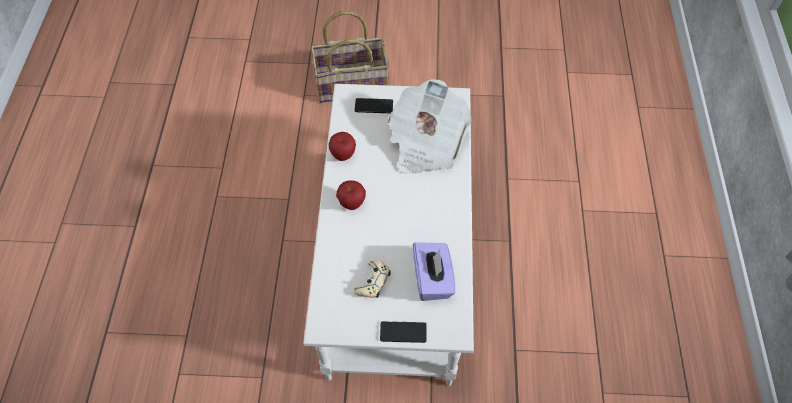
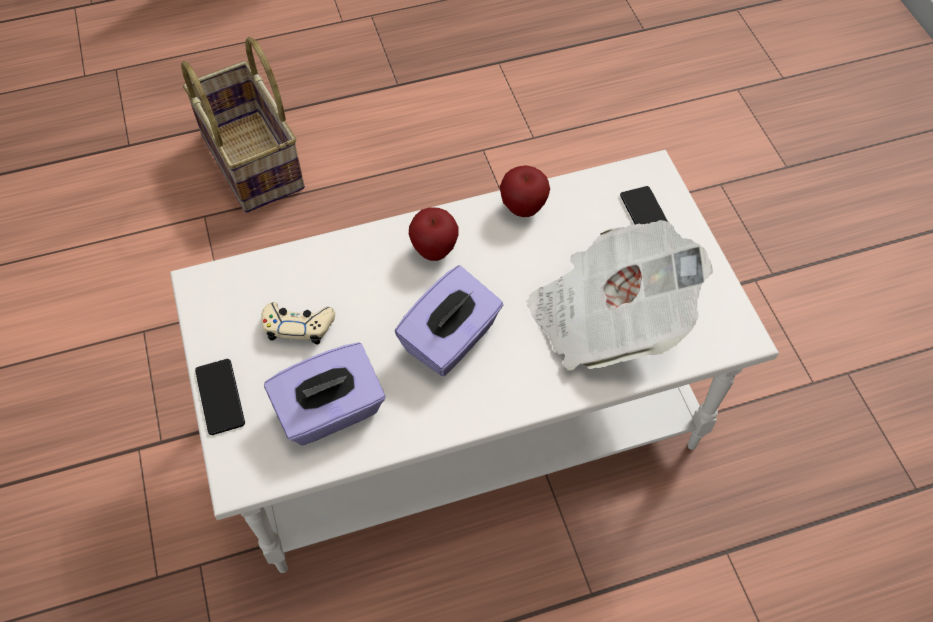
camera: 70 degrees right, 0 degrees up
basket [311,11,389,103] -> basket moved to [181,37,305,213]
none -> purple tissue box [394,266,503,376]

